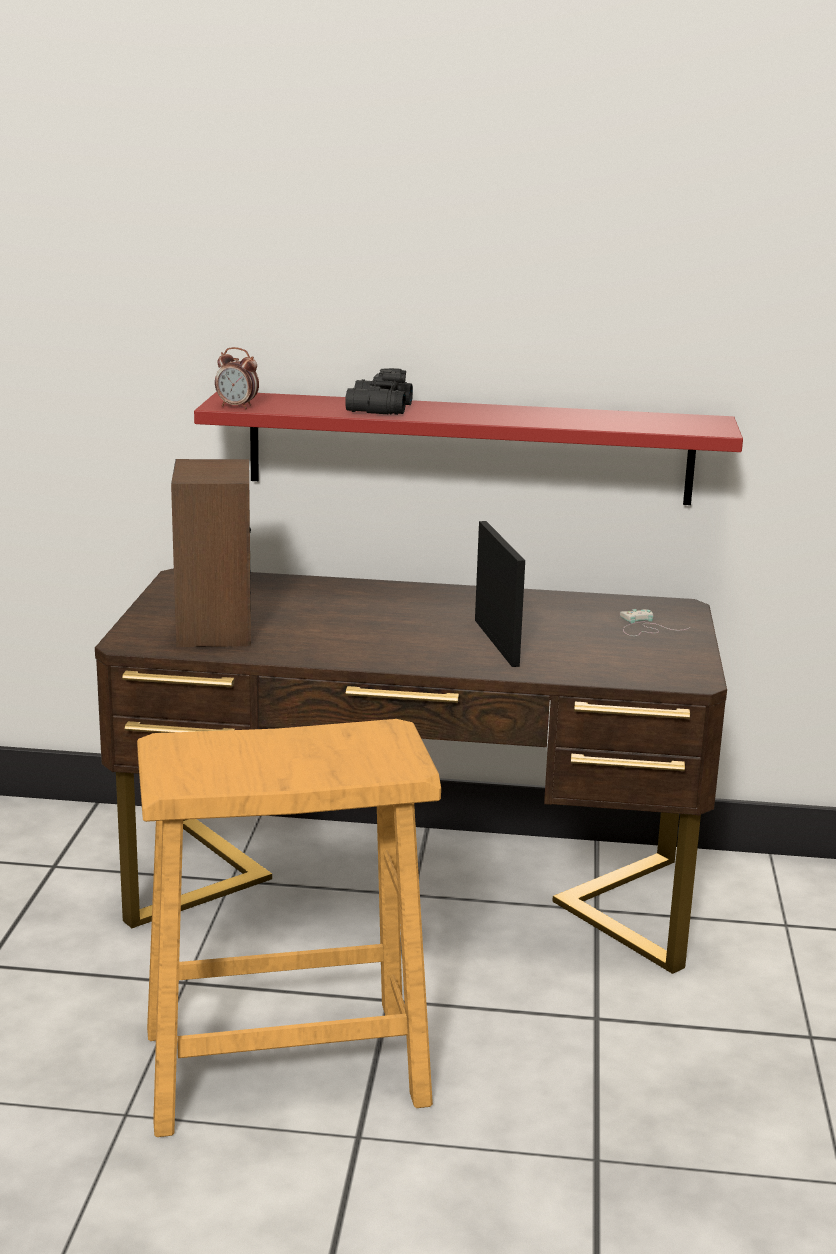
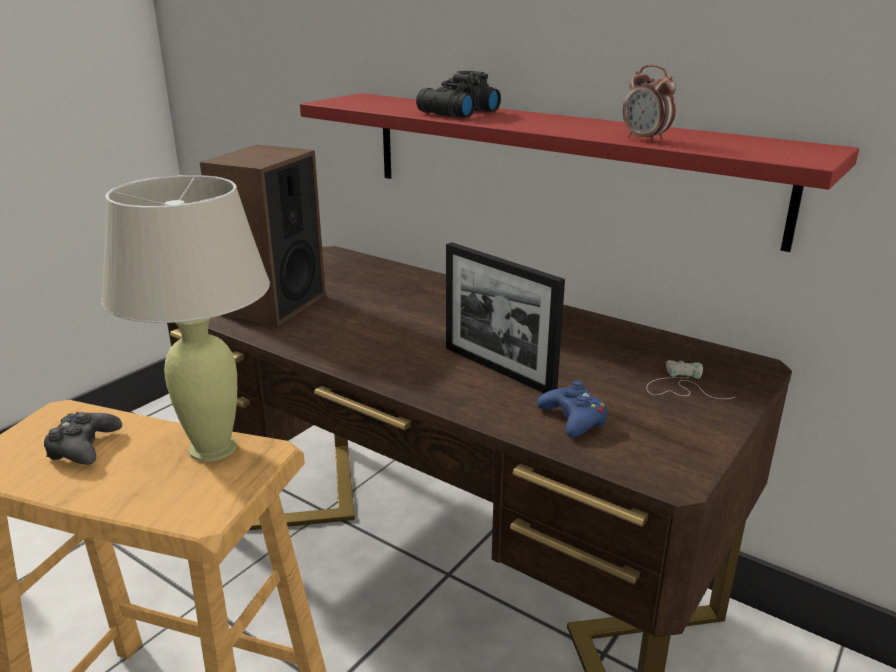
camera: 30 degrees right, 5 degrees up
alarm clock [215,347,259,409] -> alarm clock moved to [623,65,676,143]
picture frame [475,521,525,667] -> picture frame turned 120 degrees clockwise [446,242,565,393]
none -> black game controller [44,412,122,465]
none -> beige table lamp [101,175,270,462]
none -> blue game controller [537,381,608,438]

